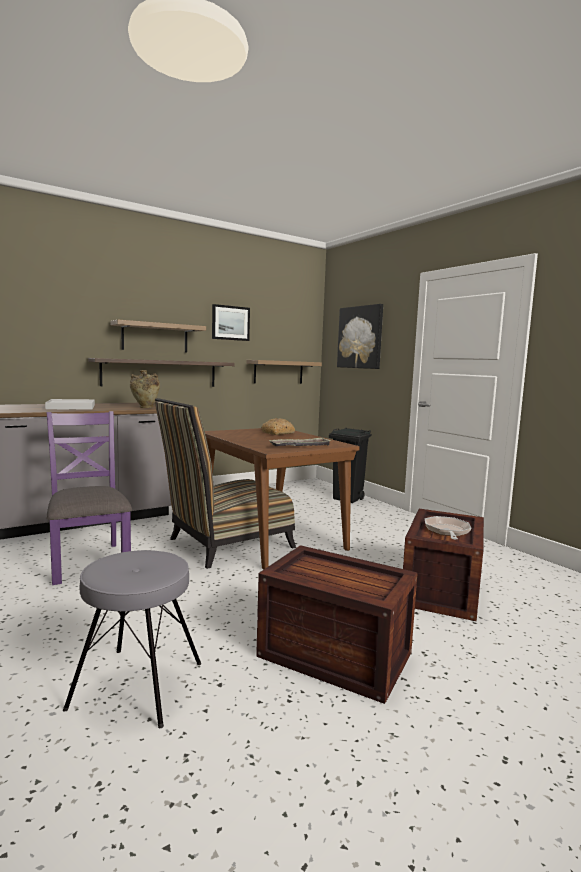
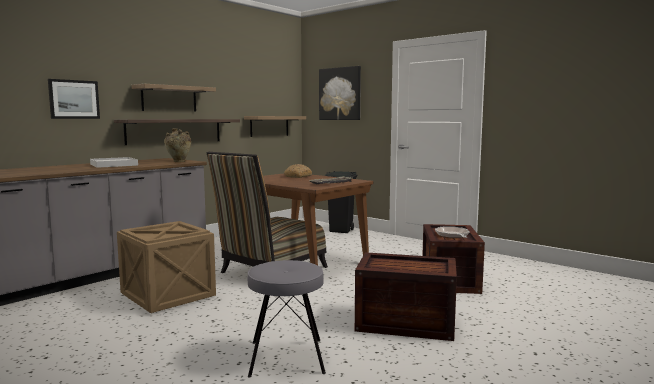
camera: 15 degrees left, 0 degrees up
purple chair [46,411,132,585] -> crate [117,221,216,313]
picture [212,304,250,341] -> picture moved to [48,79,100,119]

